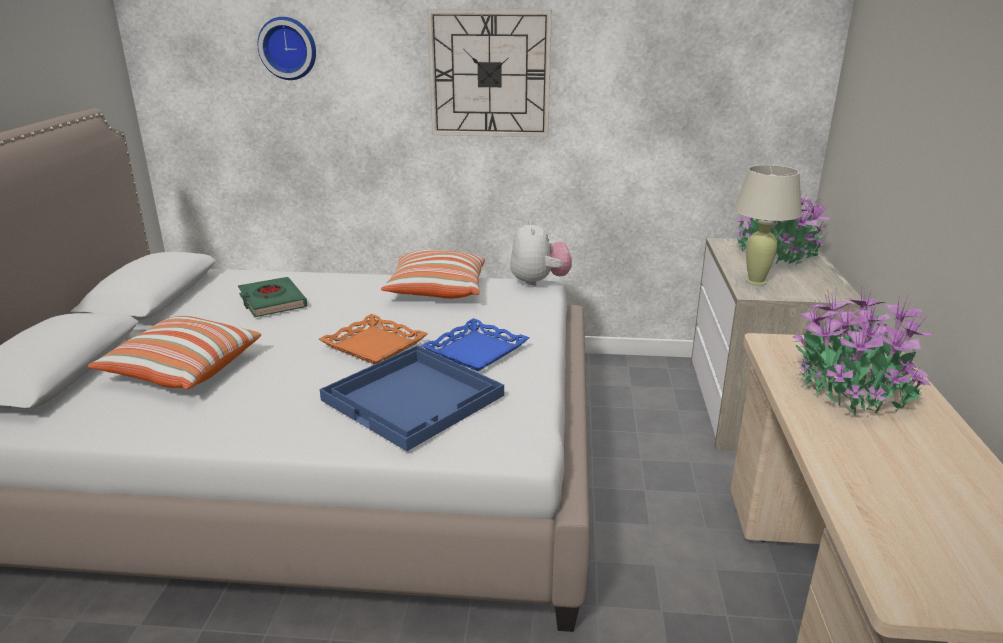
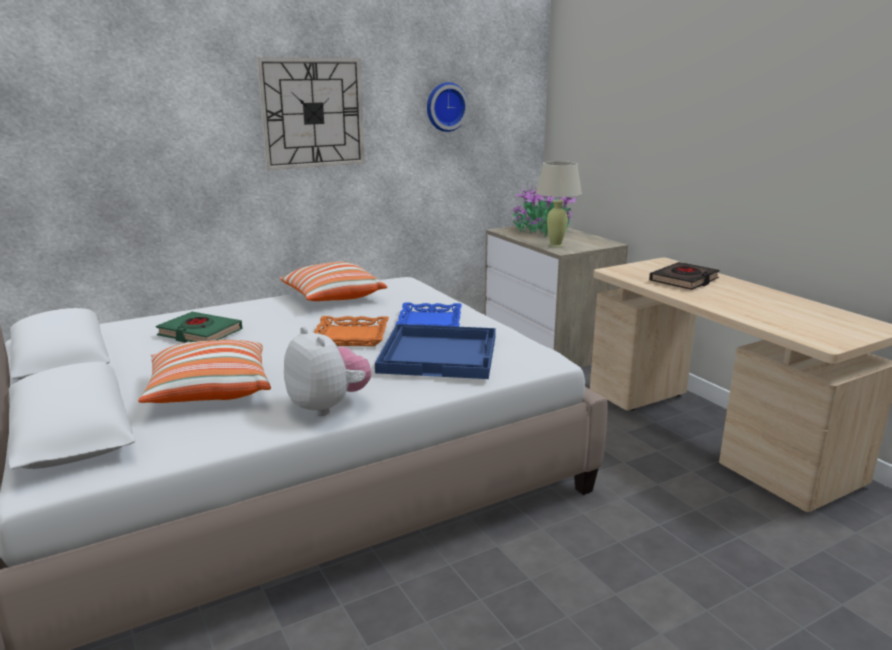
camera: 35 degrees left, 5 degrees down
wall clock [258,17,316,80] -> wall clock moved to [427,82,469,132]
plush toy [510,220,572,287] -> plush toy moved to [284,327,371,416]
potted plant [793,286,933,416] -> black book [649,262,720,290]

